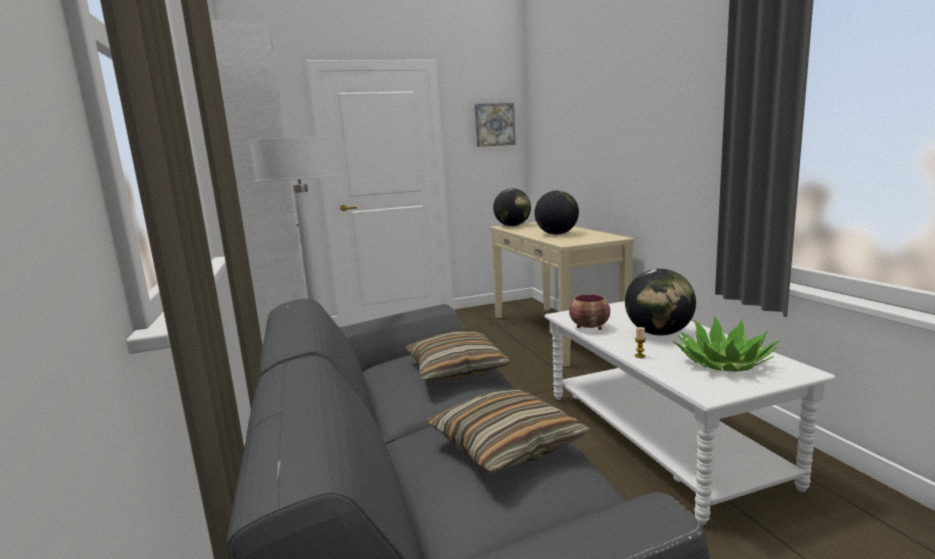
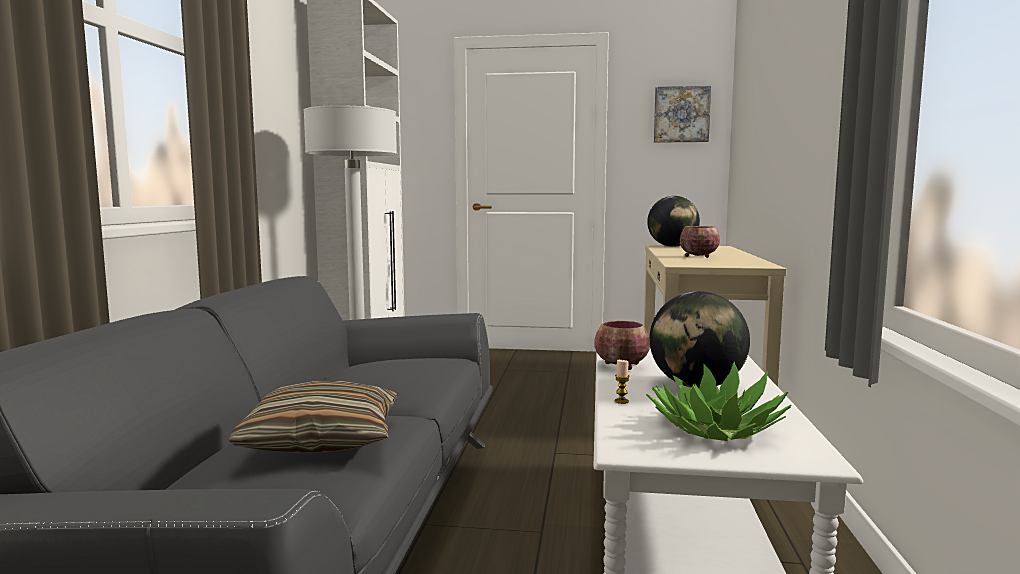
camera: 25 degrees right, 5 degrees down
pillow [406,331,510,380] -> none
globe [534,191,579,235] -> bowl [680,226,720,258]

